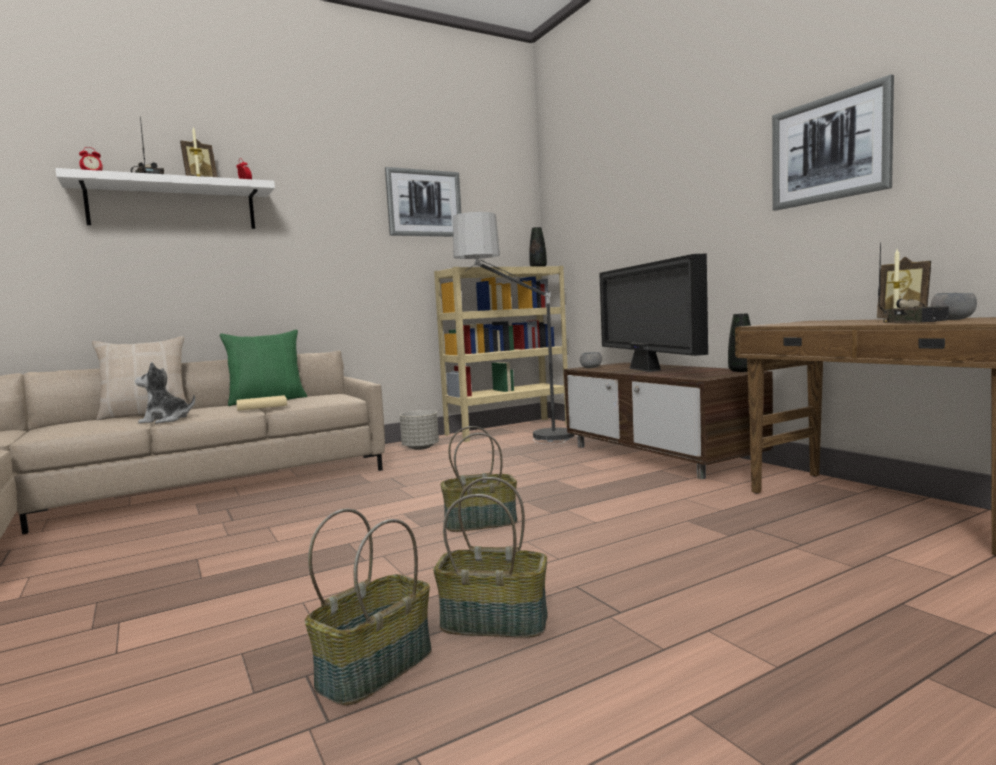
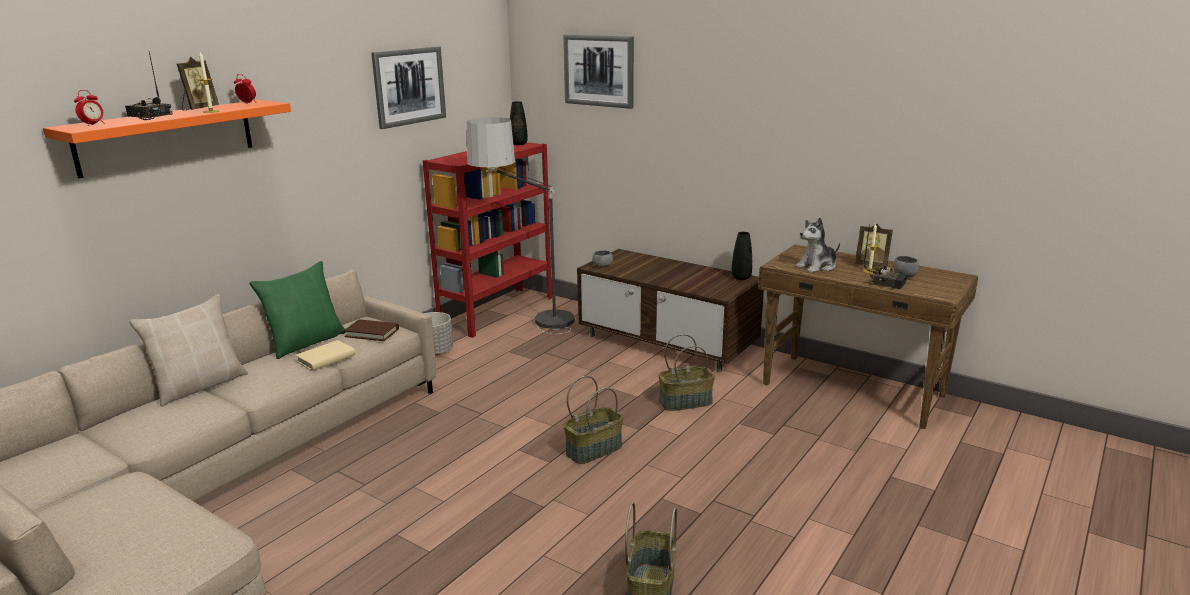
camera: 25 degrees left, 15 degrees up
white shelf [55,168,275,229] -> orange shelf [43,100,291,178]
plush toy [135,362,195,424] -> plush toy moved to [796,217,840,273]
basket [433,477,548,637] -> basket moved to [659,334,715,411]
beige bookcase [434,266,568,442] -> red bookcase [423,142,552,338]
television [599,253,708,372] -> none
picture [772,74,894,211] -> picture moved to [563,35,634,109]
none -> brown book [344,319,399,341]

